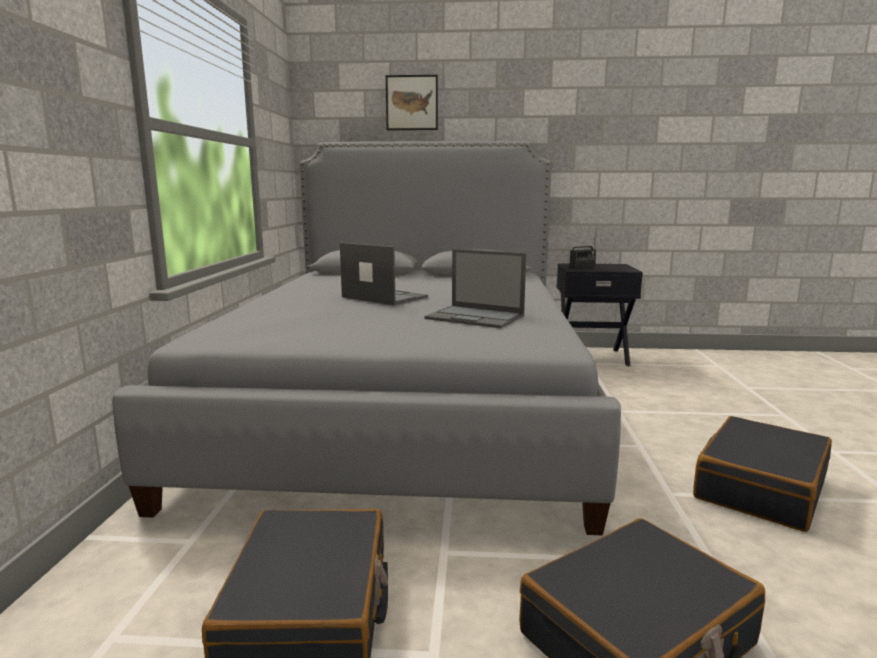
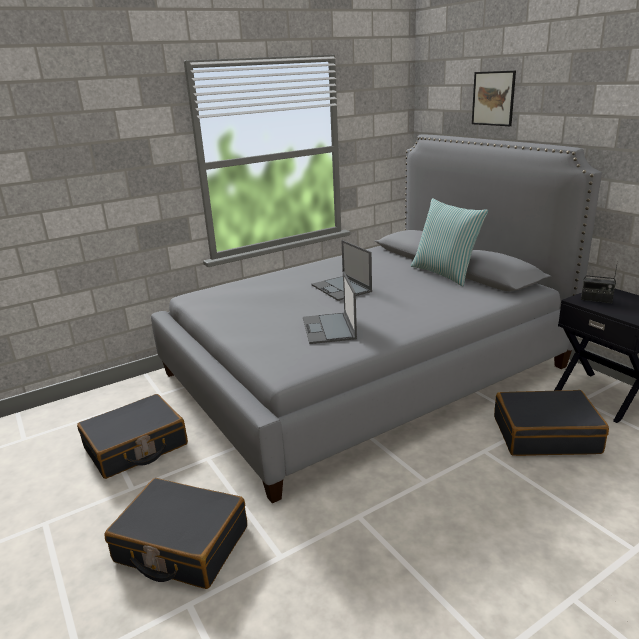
camera: 55 degrees right, 10 degrees up
laptop [340,243,428,305] -> laptop turned 150 degrees clockwise [311,240,372,301]
black suitcase [693,416,832,532] -> black suitcase moved to [494,390,609,456]
none -> pillow [411,198,488,286]

